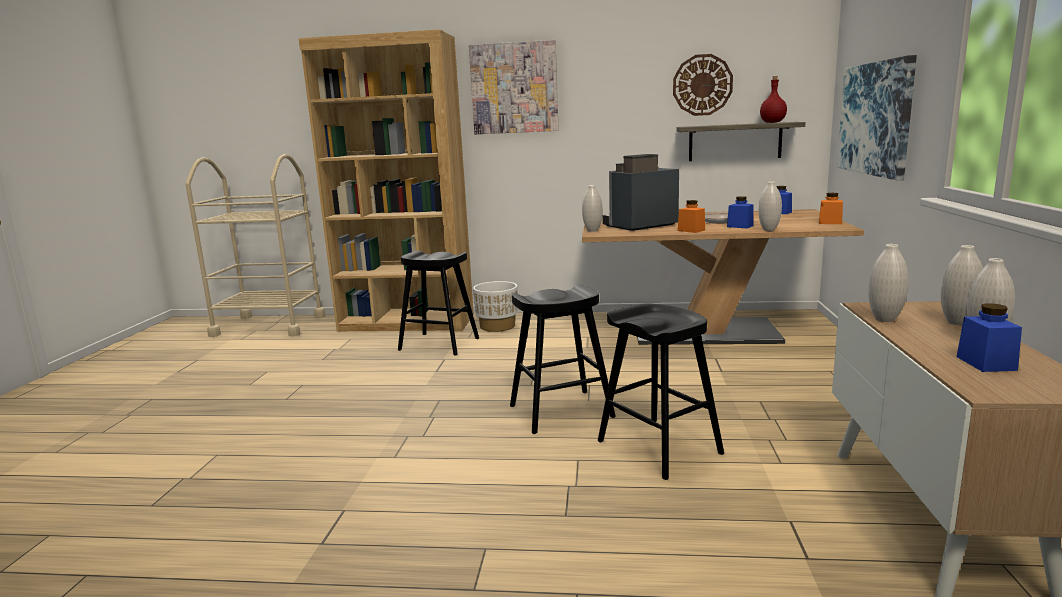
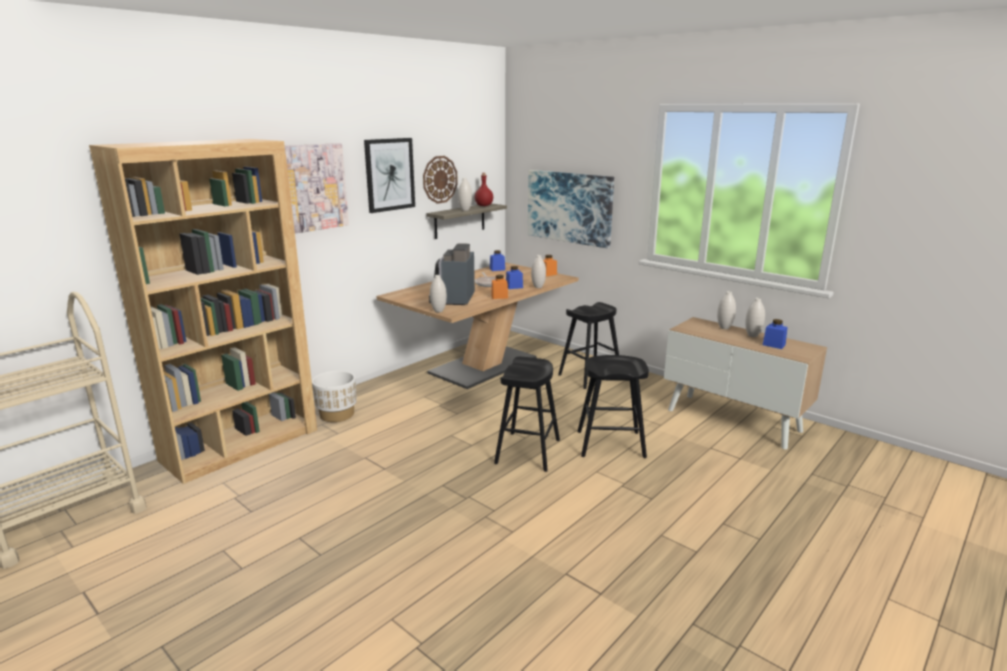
camera: 55 degrees left, 5 degrees up
black stool [398,251,479,356] -> black stool moved to [558,302,619,389]
white vase [868,244,909,322] -> white vase moved to [458,178,472,211]
none -> picture [364,138,415,213]

